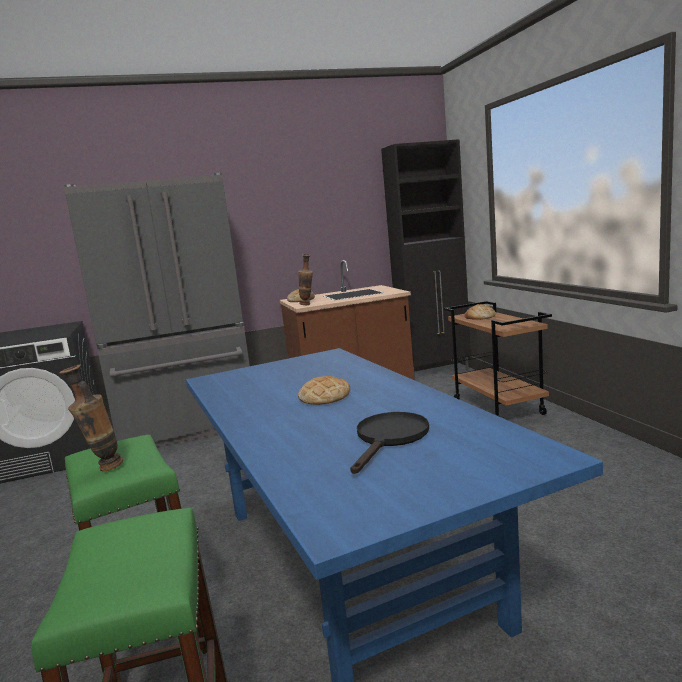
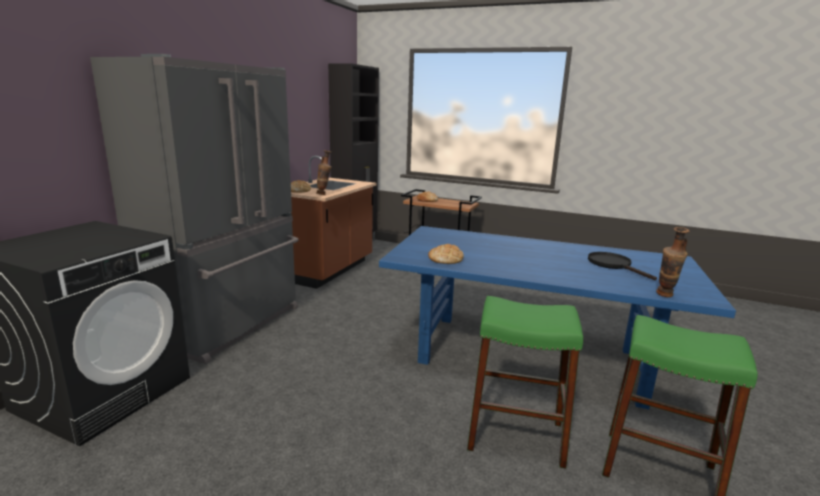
camera: 50 degrees left, 5 degrees up
vase [59,364,123,471] -> vase moved to [656,227,689,297]
bread [298,376,350,405] -> bread moved to [428,244,464,264]

